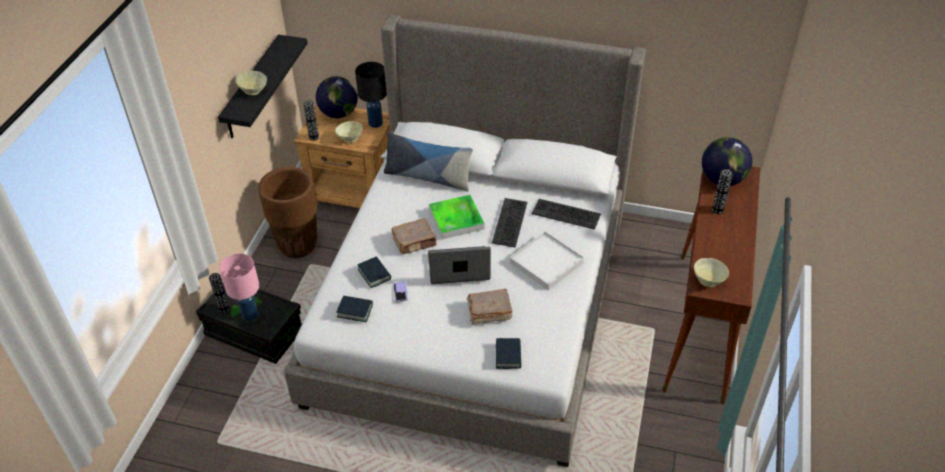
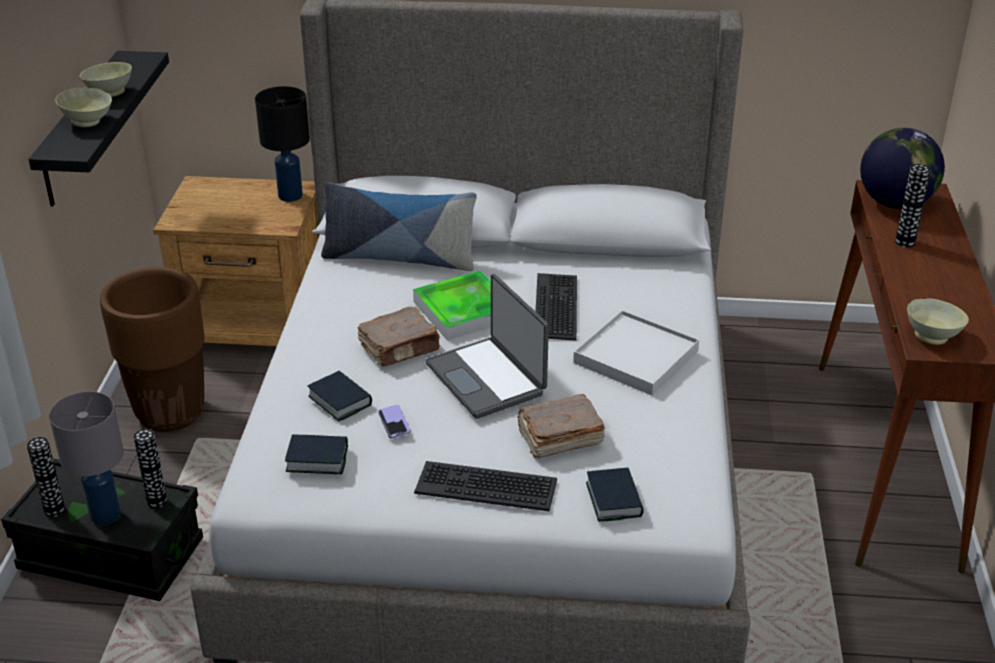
camera: 10 degrees left, 10 degrees down
pink table lamp [219,253,259,321] -> grey table lamp [49,391,124,525]
vase [303,100,319,141] -> vase moved to [133,429,167,508]
globe [316,76,358,118] -> none
beige bowl [335,121,363,143] -> beige bowl moved to [79,62,132,97]
laptop [428,246,491,284] -> laptop turned 105 degrees counterclockwise [425,274,549,419]
keyboard [532,199,601,229] -> keyboard moved to [414,461,557,511]

